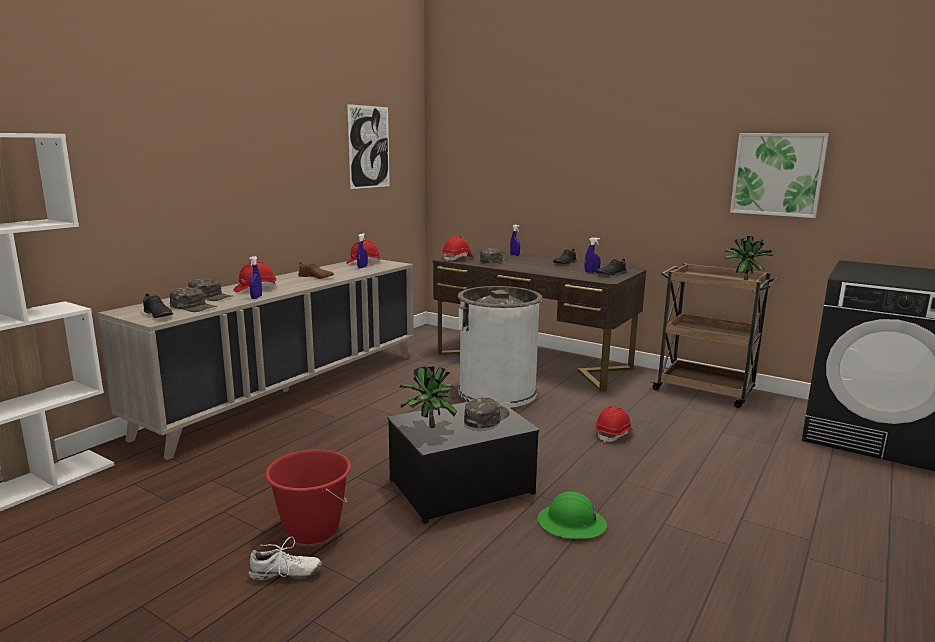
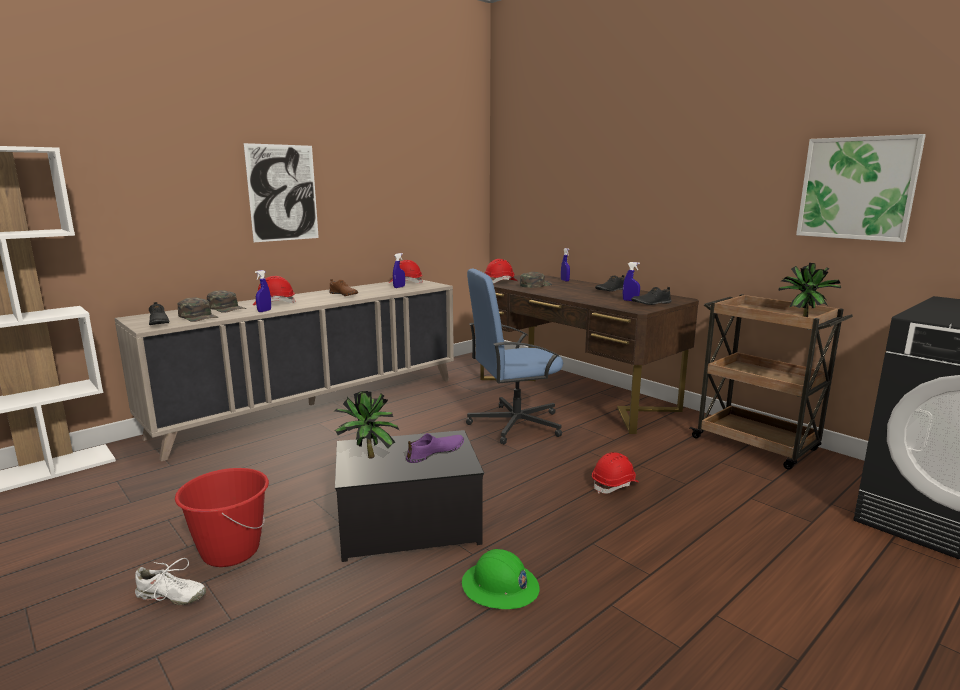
camera: 15 degrees right, 0 degrees up
picture [347,104,390,189] -> picture moved to [244,143,319,242]
white trash can [458,286,543,408] -> blue office chair [466,268,563,444]
green cap [464,398,510,428] -> purple shoe [406,433,464,463]

